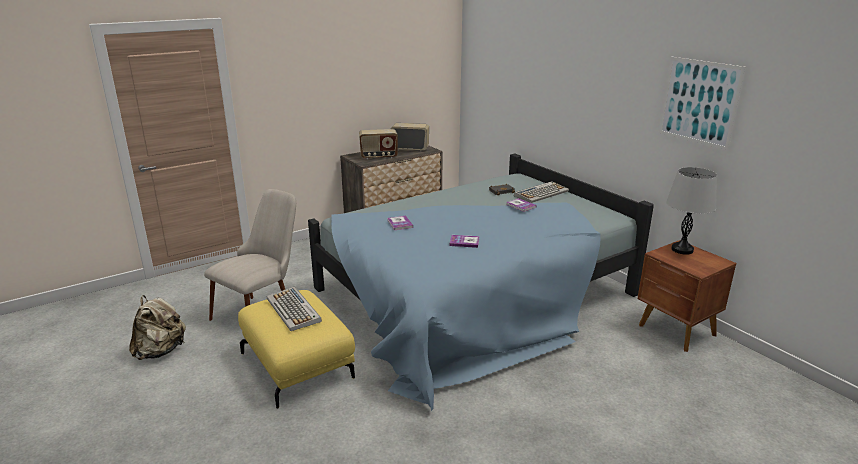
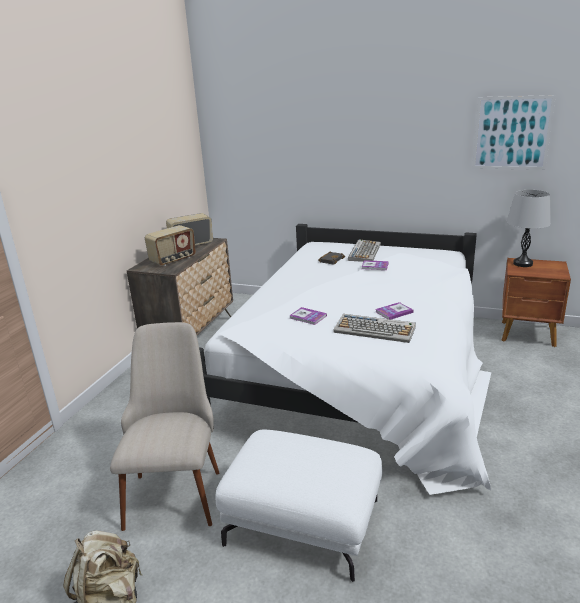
camera: 35 degrees left, 0 degrees up
yellow ottoman [238,290,355,408] -> white ottoman [215,430,382,582]
keyboard [267,287,322,331] -> keyboard moved to [334,314,416,343]
blue bed [308,154,654,411] -> white bed [199,224,491,495]

